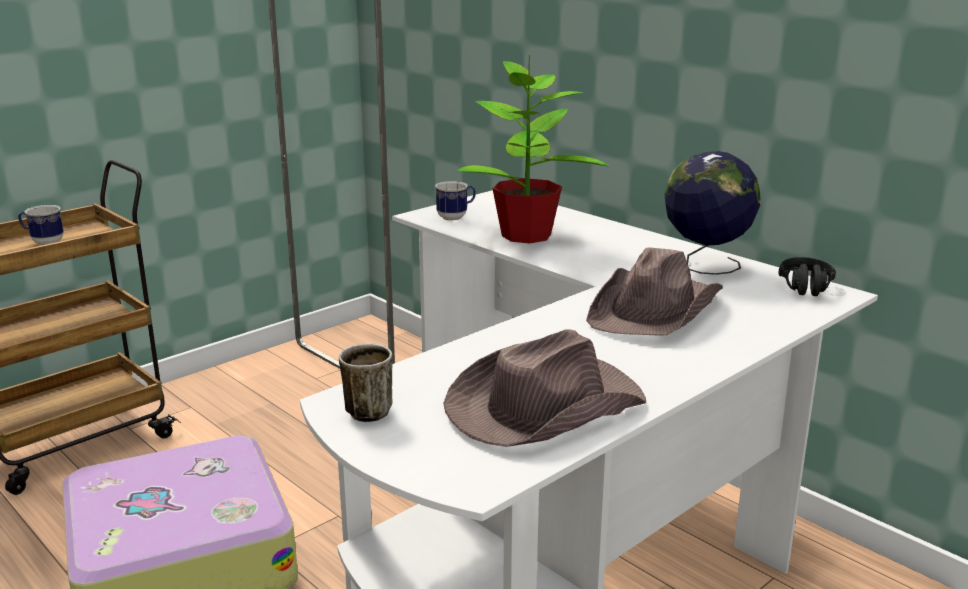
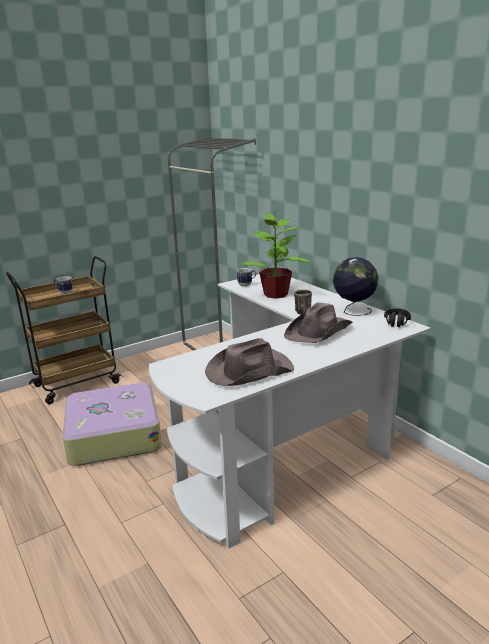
camera: 10 degrees right, 0 degrees up
mug [339,344,393,422] -> mug moved to [294,289,312,314]

